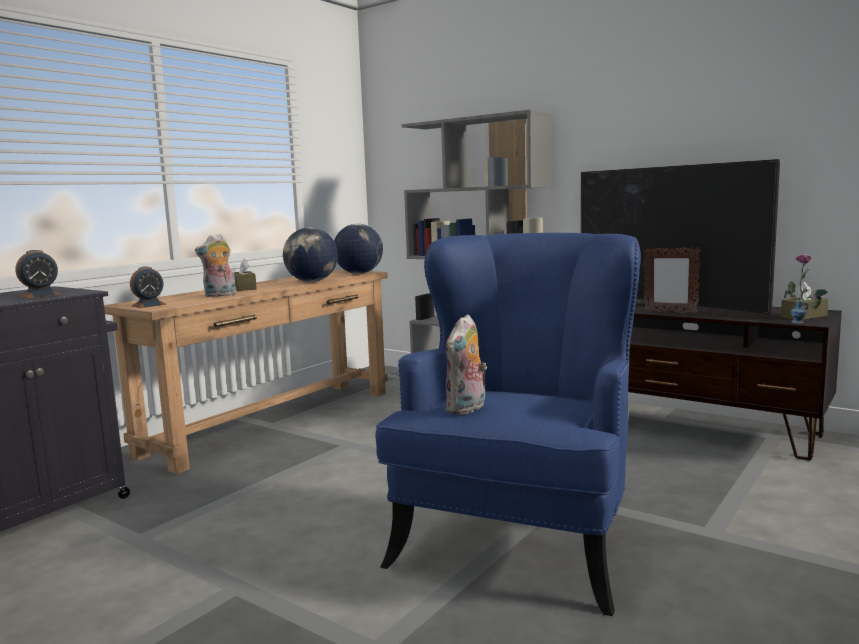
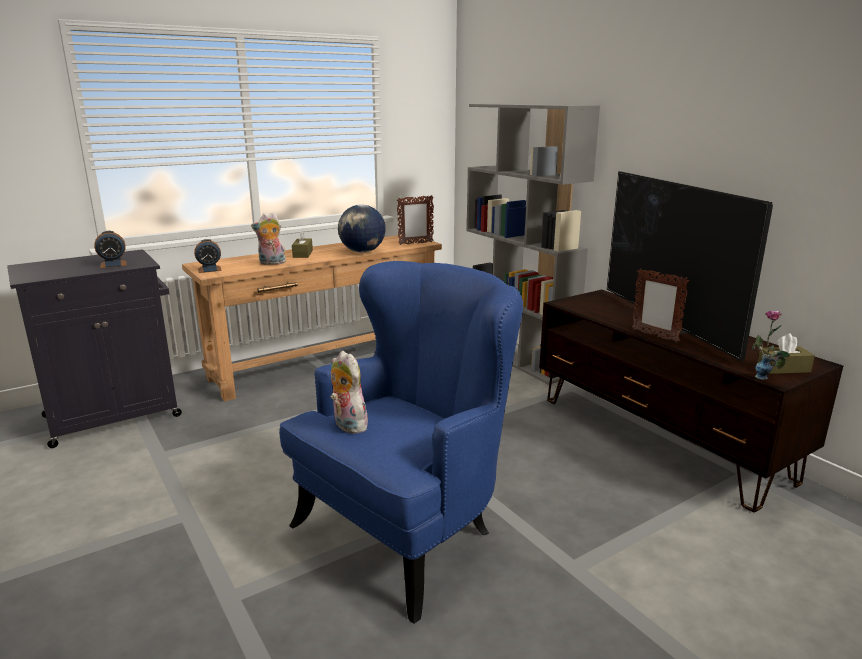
camera: 20 degrees right, 10 degrees up
globe [334,224,383,274] -> picture frame [397,195,434,245]
plush toy [446,314,487,415] -> plush toy turned 90 degrees clockwise [330,351,368,434]

